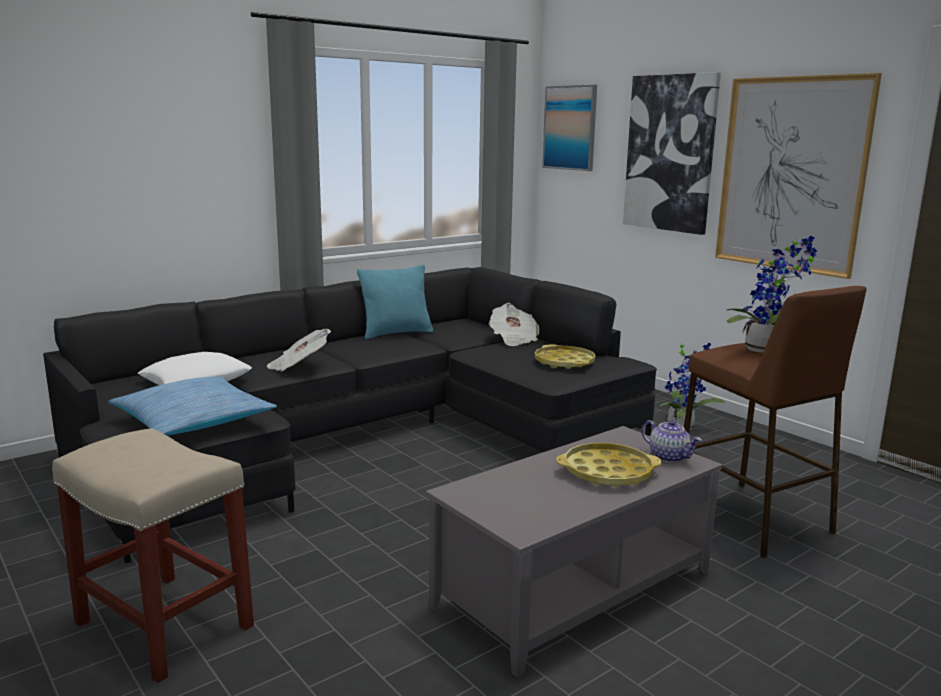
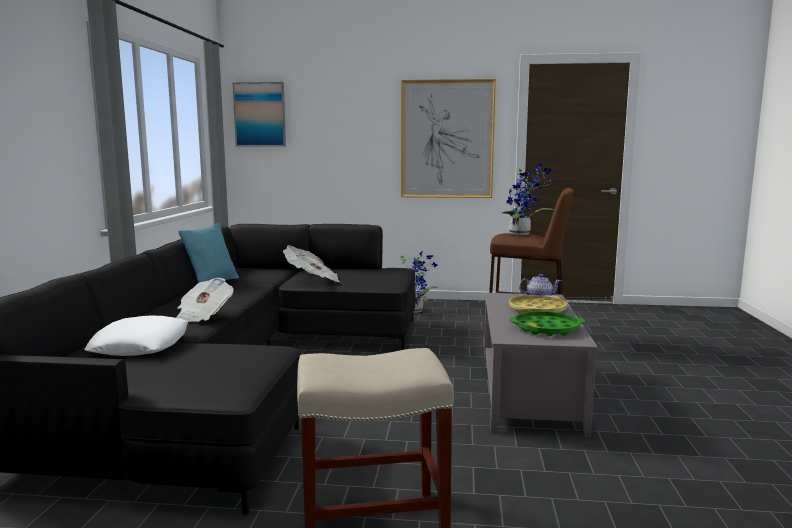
camera: 45 degrees left, 5 degrees down
pillow [109,376,277,435] -> none
yellow tray [535,344,596,369] -> none
picture [623,72,721,235] -> none
none -> newspaper [295,254,340,282]
none -> green tray [509,311,585,336]

